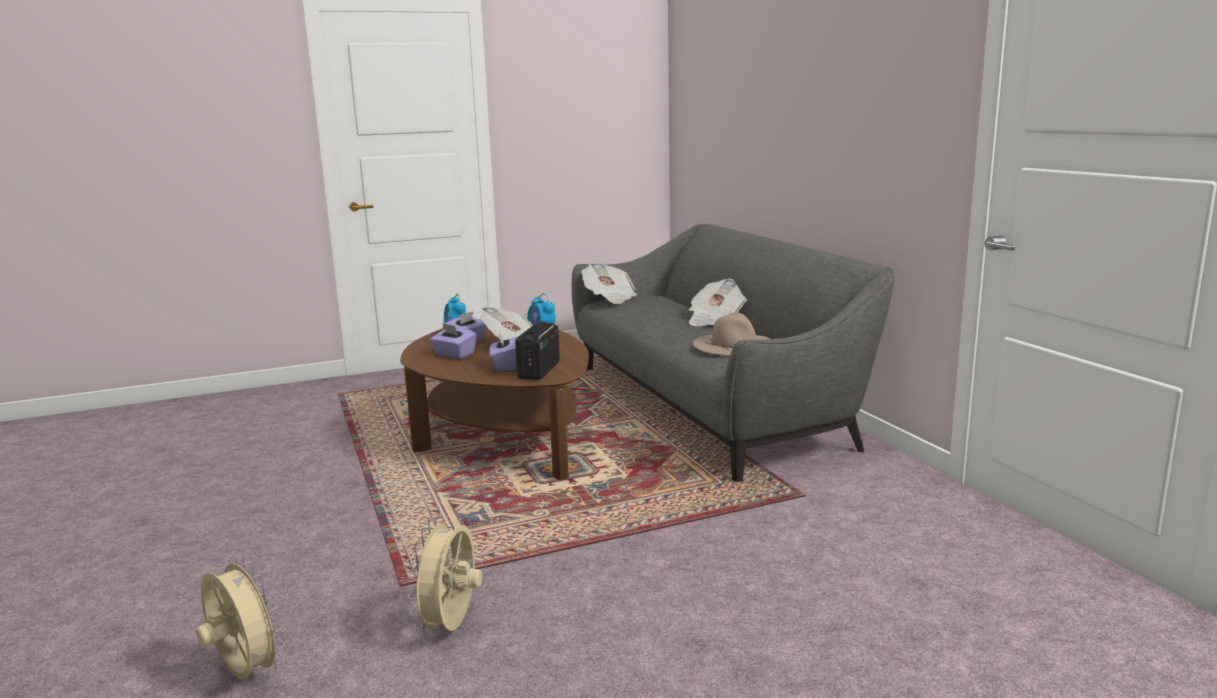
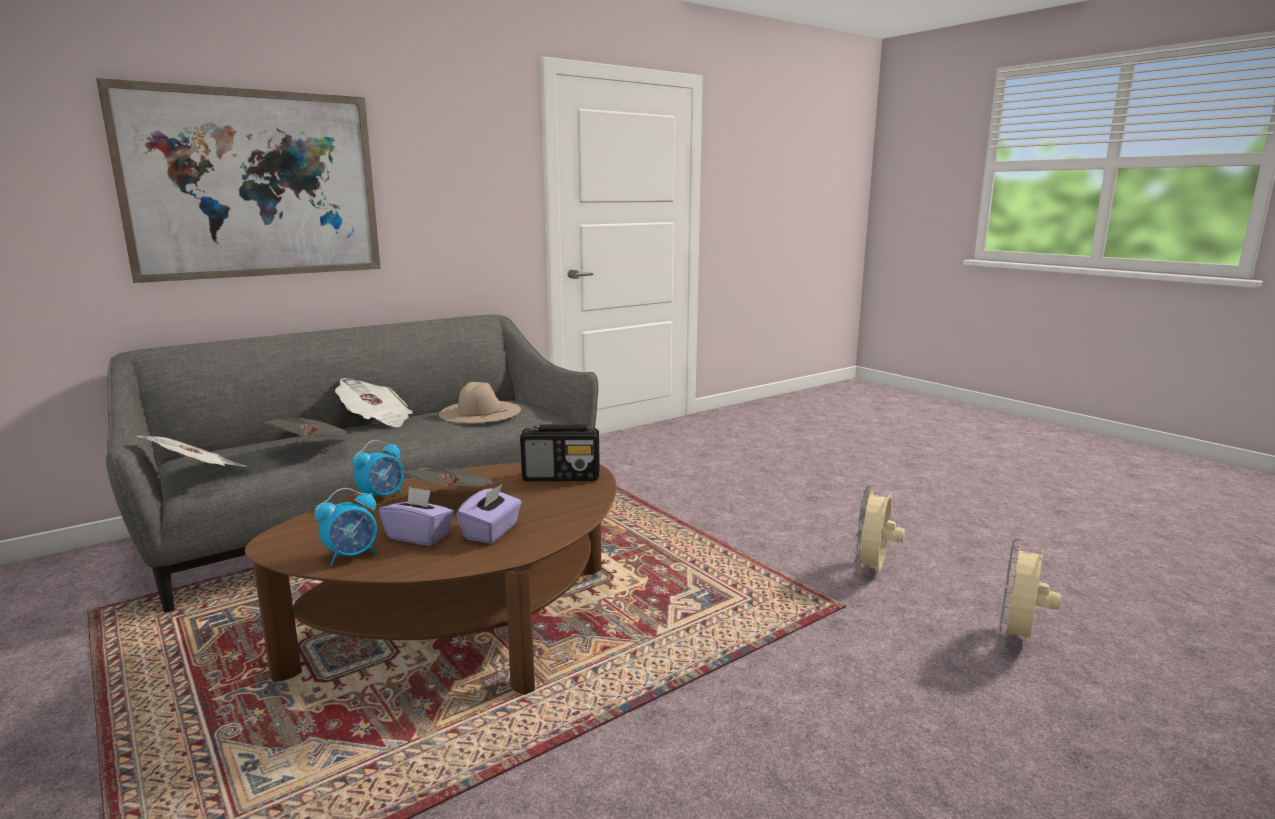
camera: 105 degrees left, 0 degrees up
beige fan [407,516,482,637] -> beige fan turned 120 degrees clockwise [853,485,905,574]
purple tissue box [489,330,517,371] -> none
none -> picture [96,78,381,283]
none -> newspaper [263,417,350,438]

